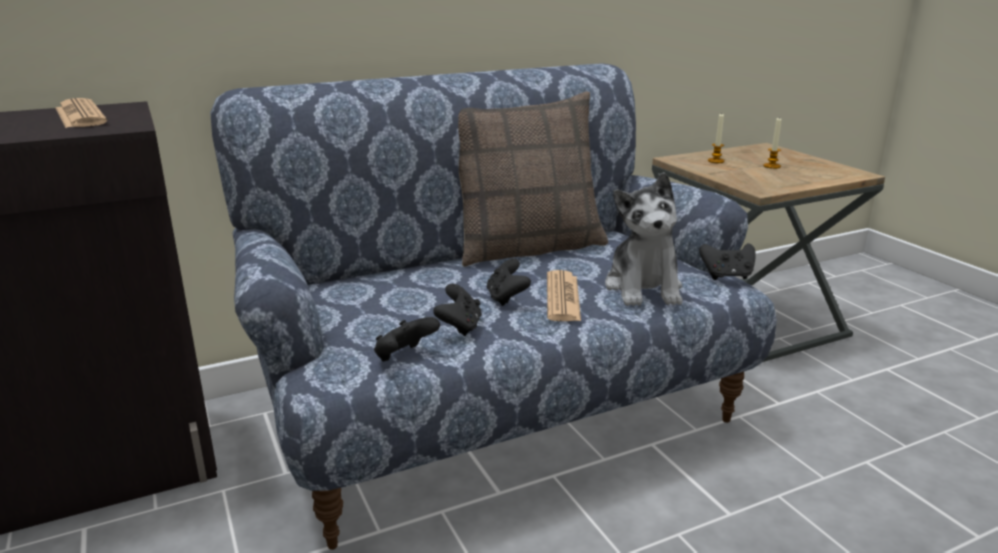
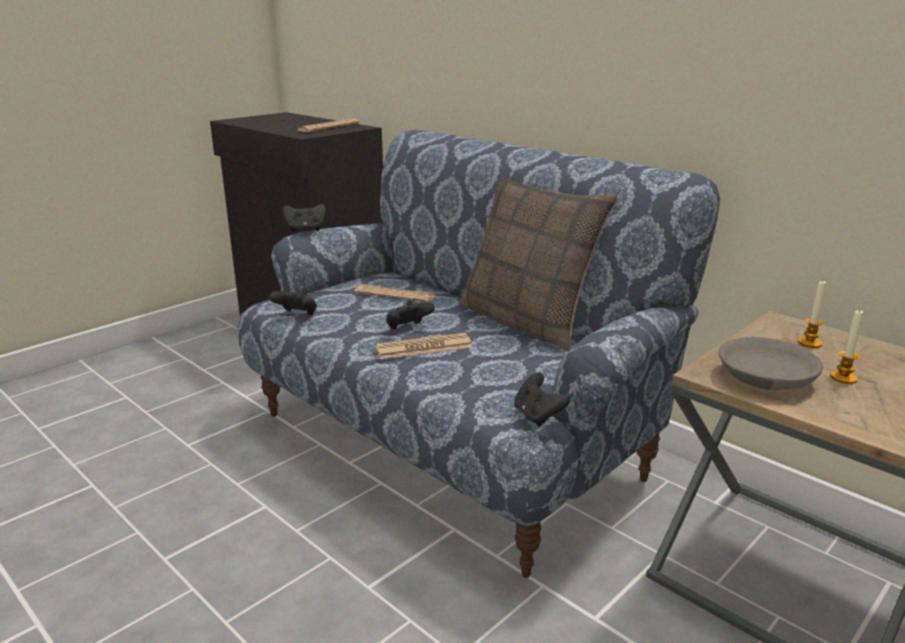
camera: 70 degrees right, 0 degrees up
black game controller [433,284,482,336] -> black game controller moved to [282,204,326,232]
plush toy [605,172,683,306] -> none
none -> newspaper [354,284,435,302]
none -> grey bowl [718,337,823,390]

